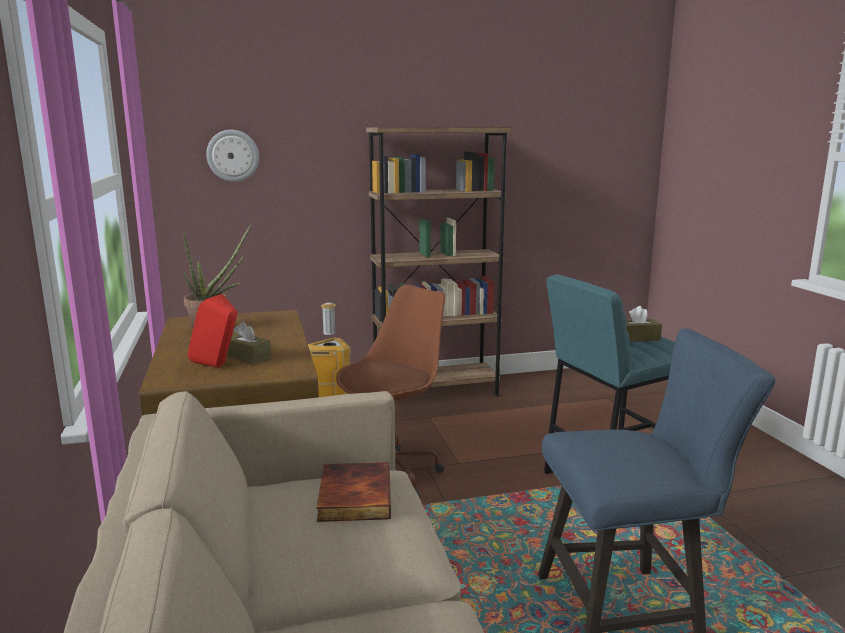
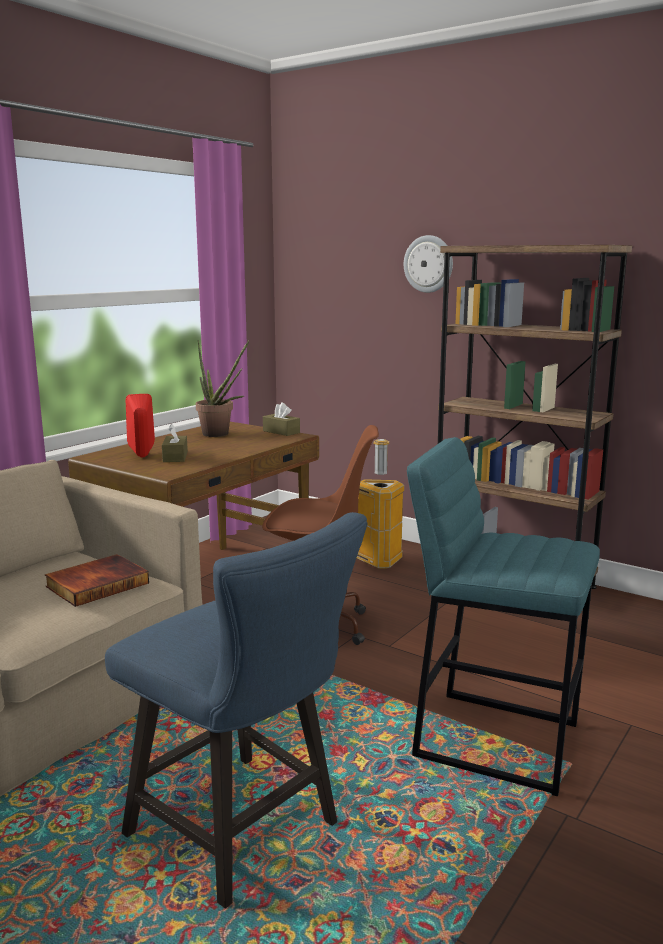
camera: 50 degrees right, 0 degrees up
wall clock [206,130,259,182] -> wall clock moved to [404,235,453,293]
brown tissue box [626,306,662,342] -> brown tissue box moved to [263,402,300,436]

